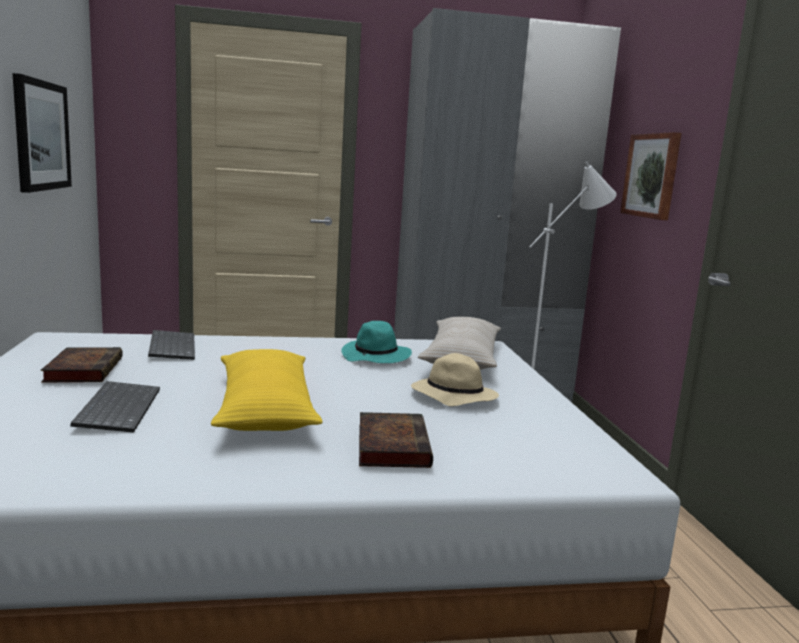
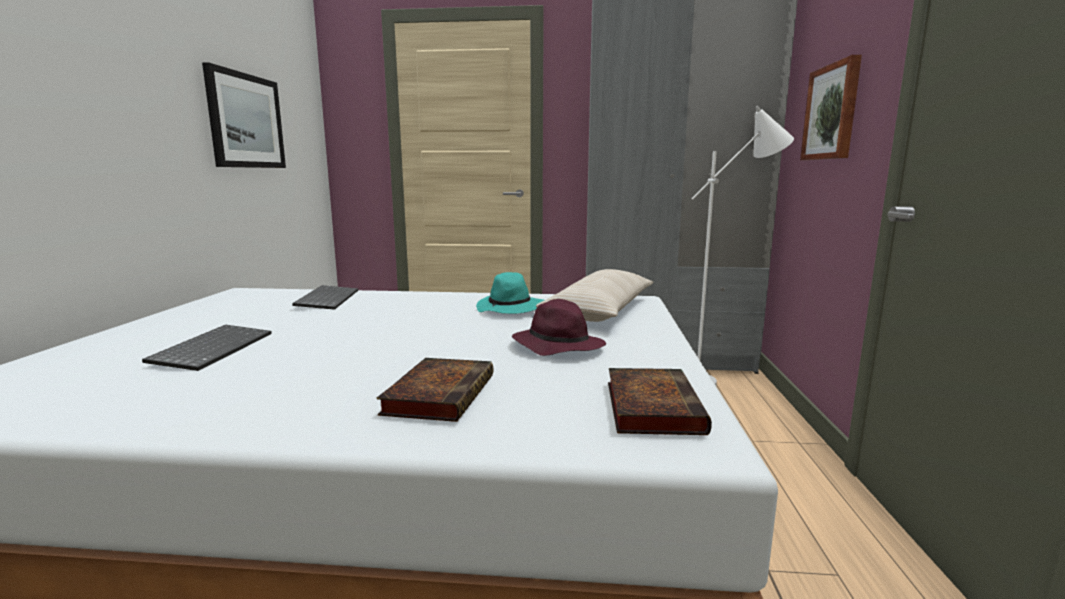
camera: 15 degrees right, 0 degrees up
book [41,347,123,383] -> book moved to [608,368,712,435]
yellow pillow [211,349,322,431] -> none
beige hat [411,353,499,406] -> purple hat [512,299,606,356]

